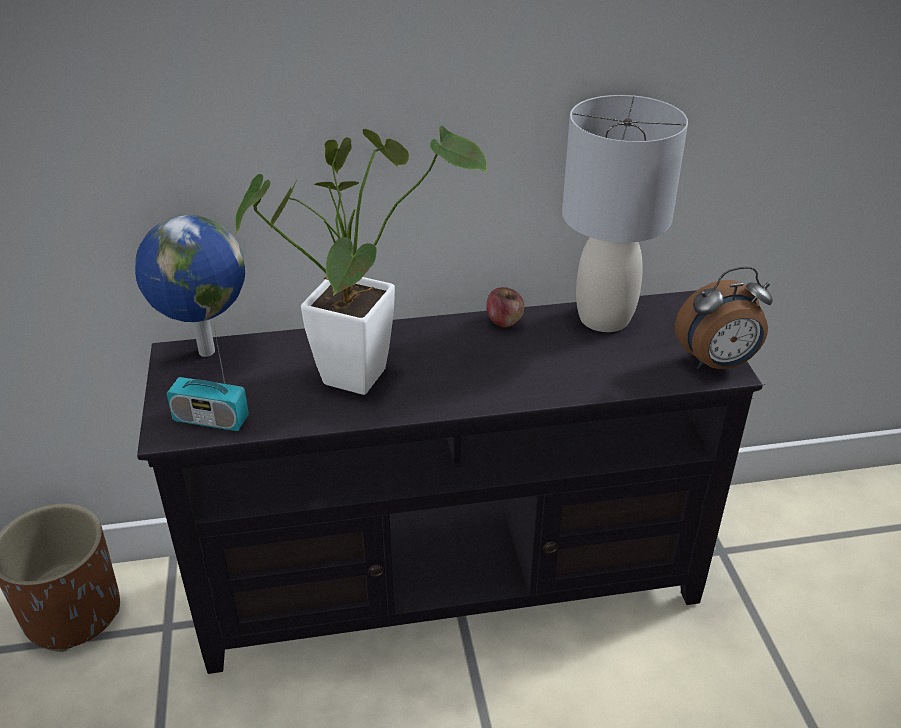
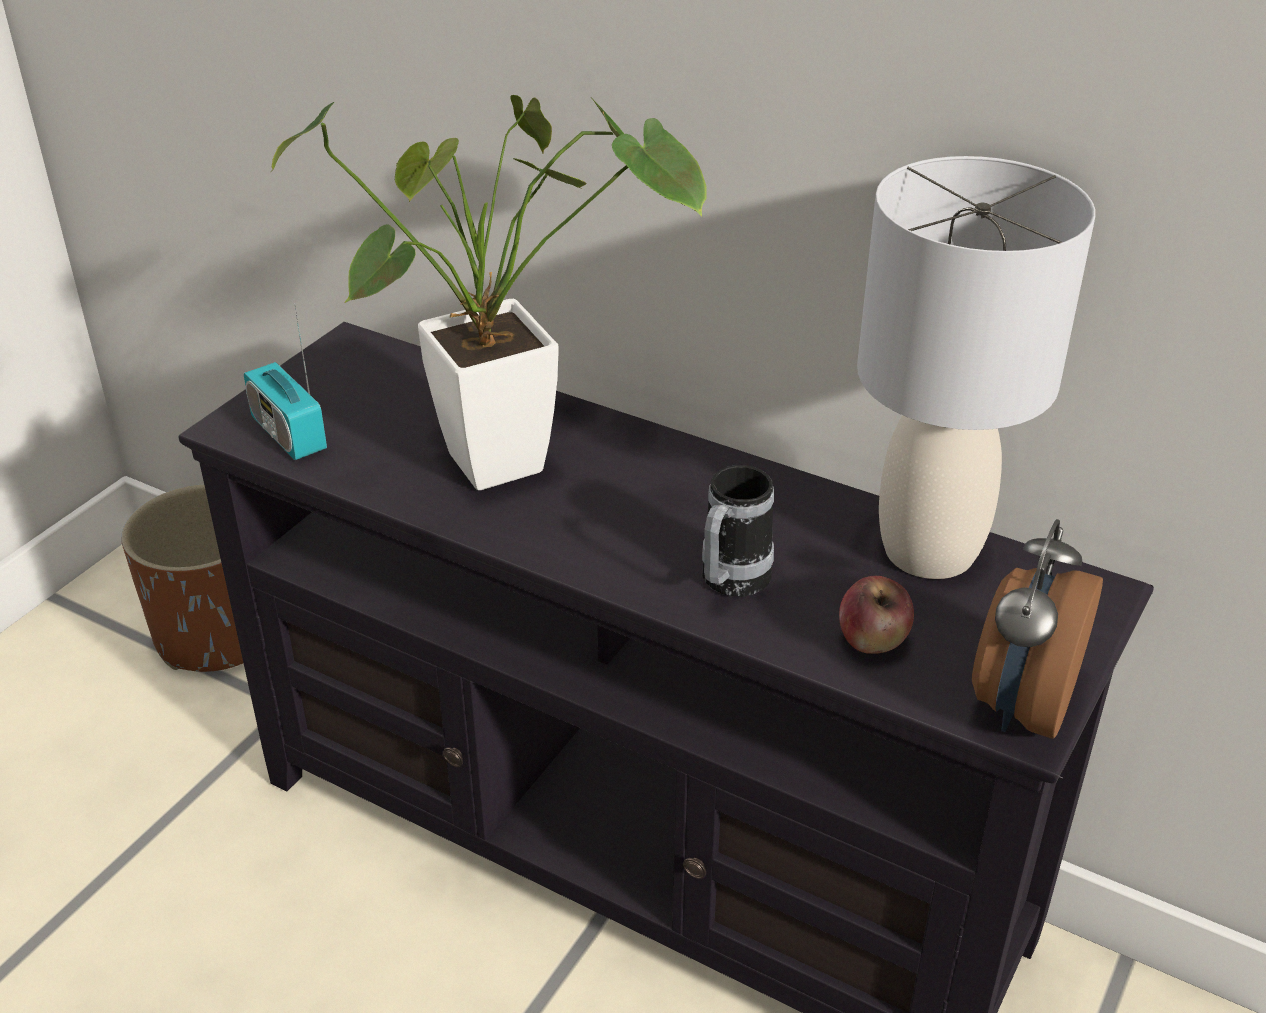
camera: 40 degrees right, 0 degrees up
globe [135,215,245,357] -> none
apple [486,287,524,327] -> apple moved to [839,576,914,654]
alarm clock [675,266,773,369] -> alarm clock turned 90 degrees clockwise [972,519,1103,739]
none -> mug [702,465,774,597]

